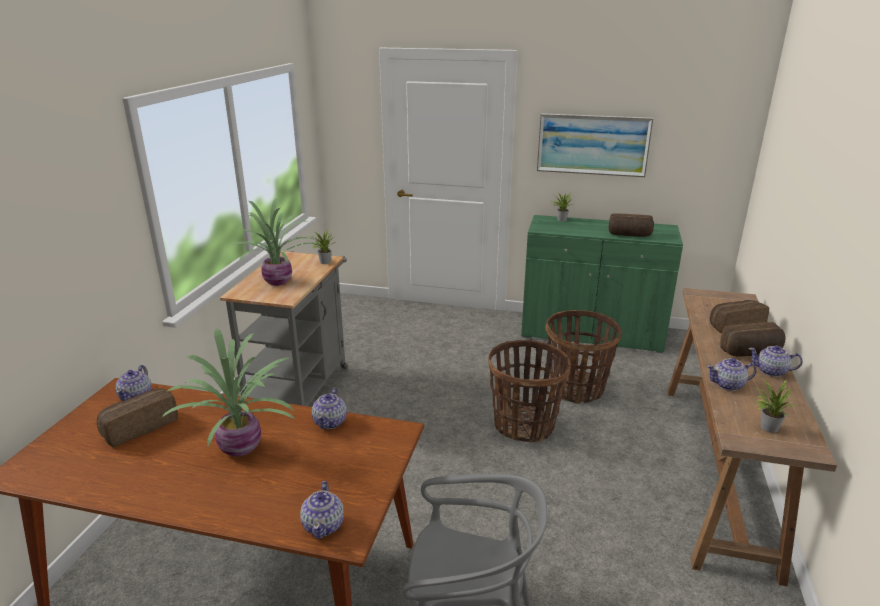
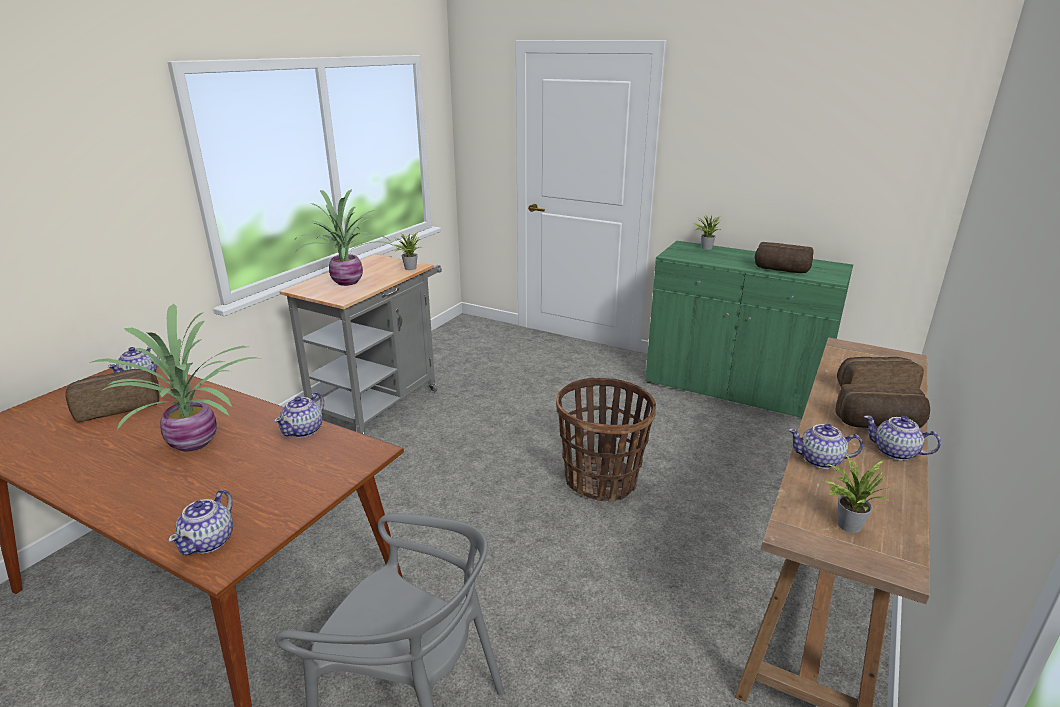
camera: 15 degrees right, 0 degrees up
picture [537,113,653,177] -> none
basket [545,310,622,404] -> none

